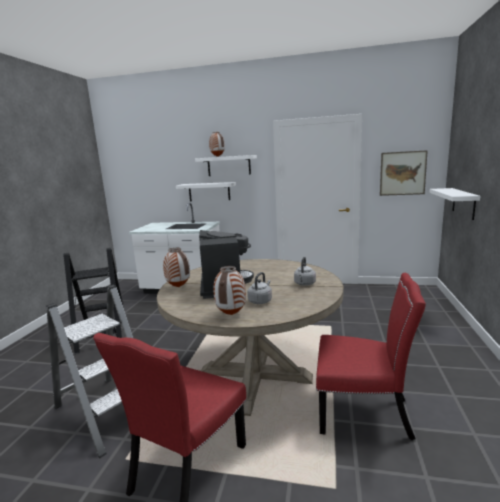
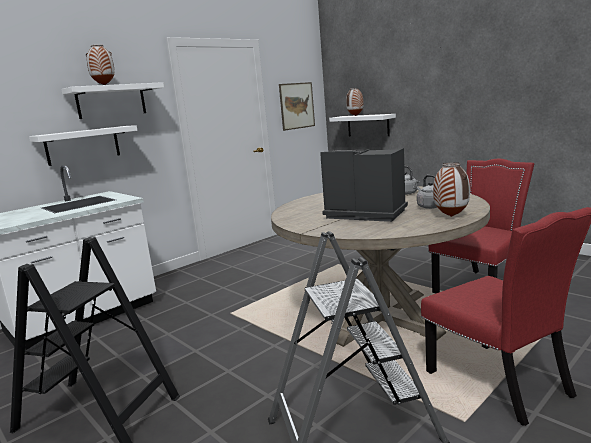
camera: 55 degrees left, 0 degrees up
vase [163,248,190,287] -> vase moved to [346,88,364,116]

